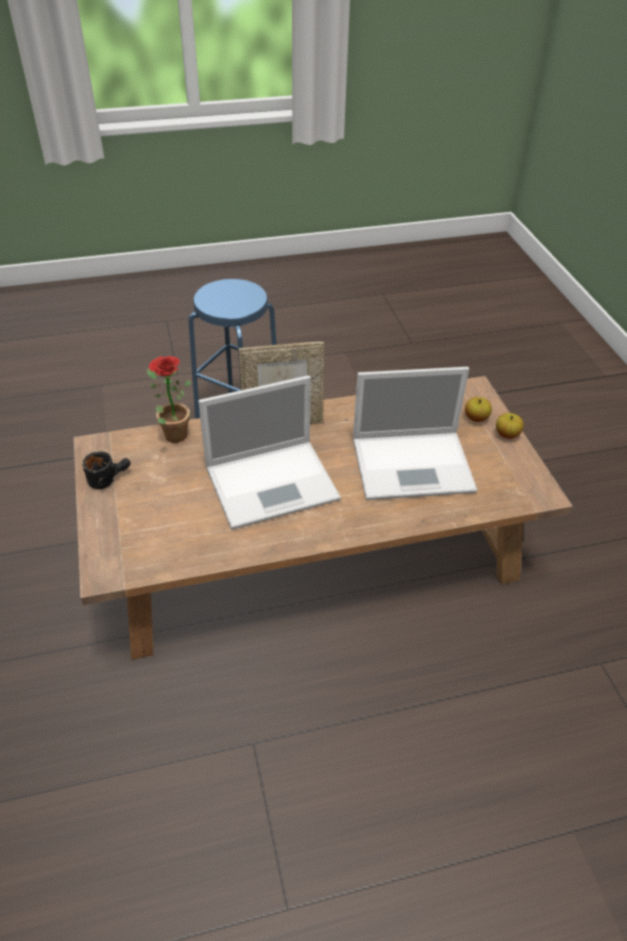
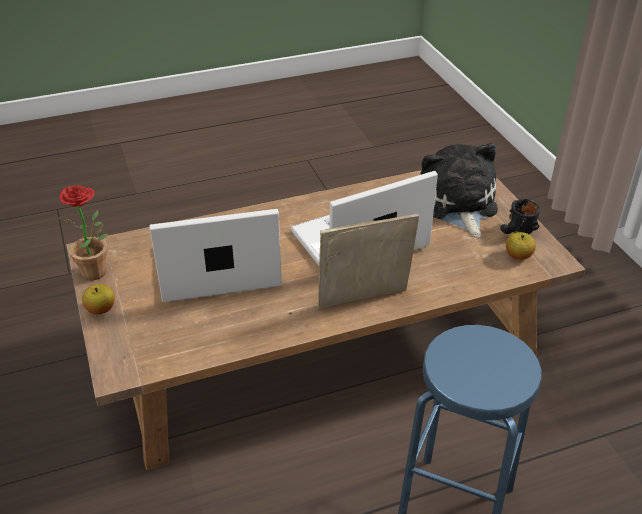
camera: 175 degrees right, 5 degrees down
potted plant [147,356,191,443] -> potted plant moved to [55,185,108,280]
apple [465,397,492,422] -> apple moved to [506,232,536,260]
none -> plush toy [420,143,498,237]

